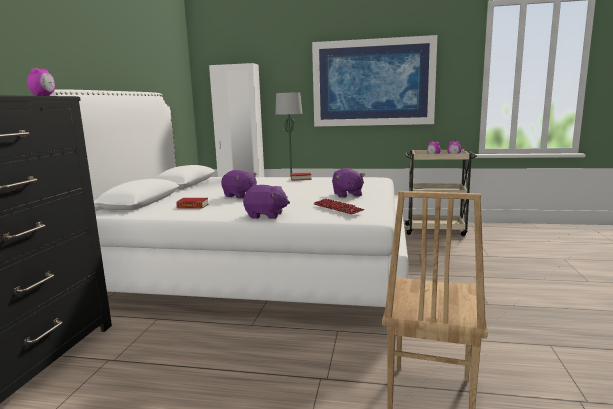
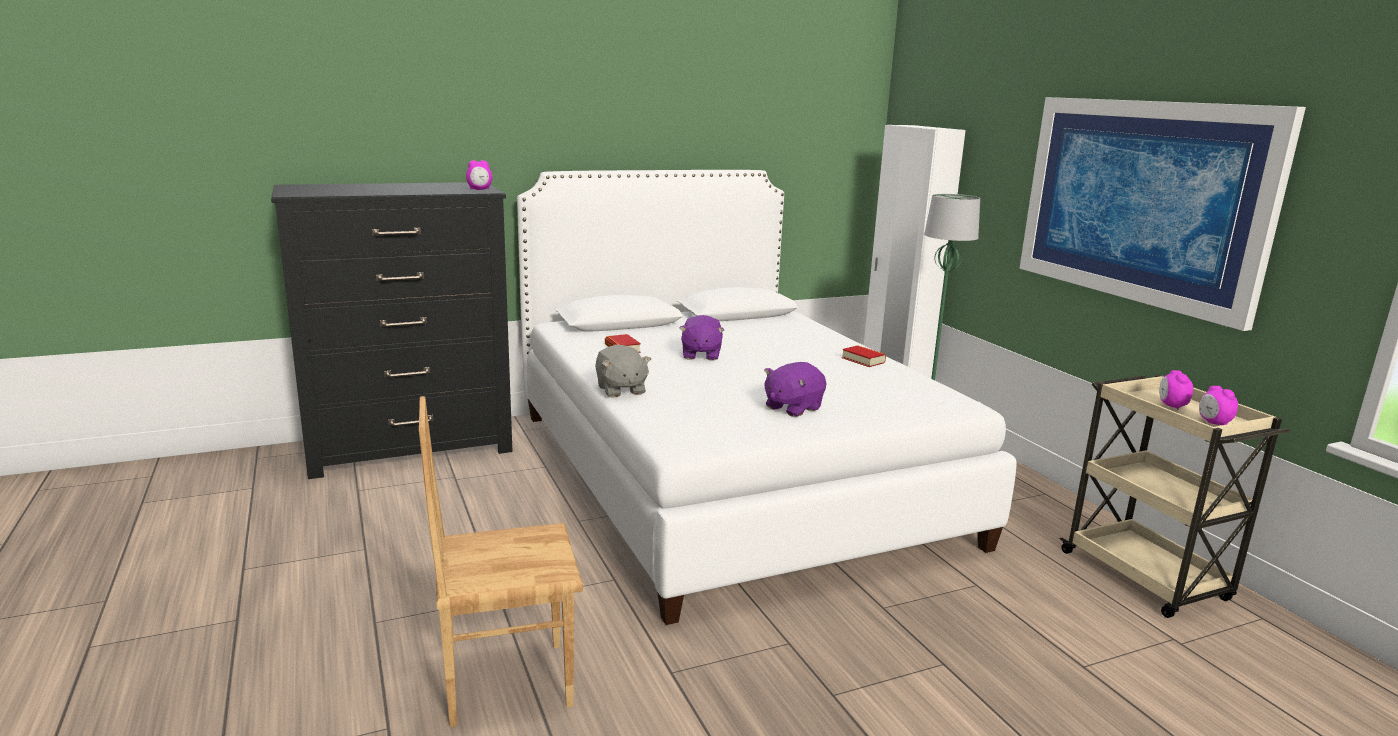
camera: 55 degrees right, 5 degrees up
purple plush toy [243,185,290,219] -> grey plush toy [595,345,651,398]
keyboard [314,198,364,214] -> none

